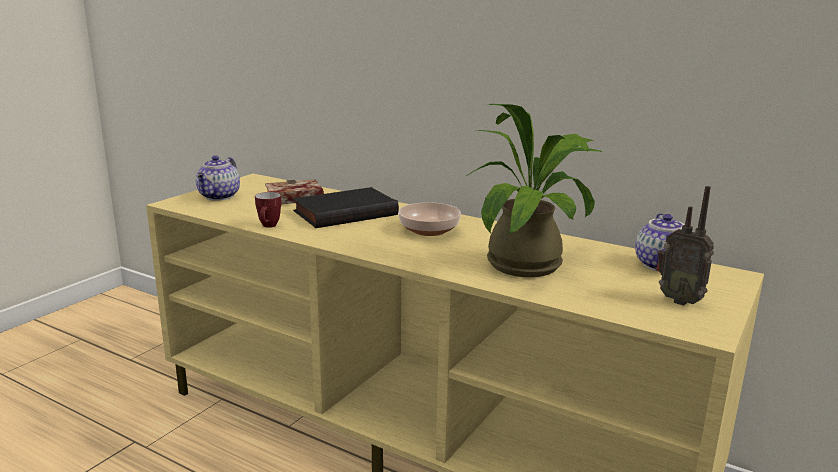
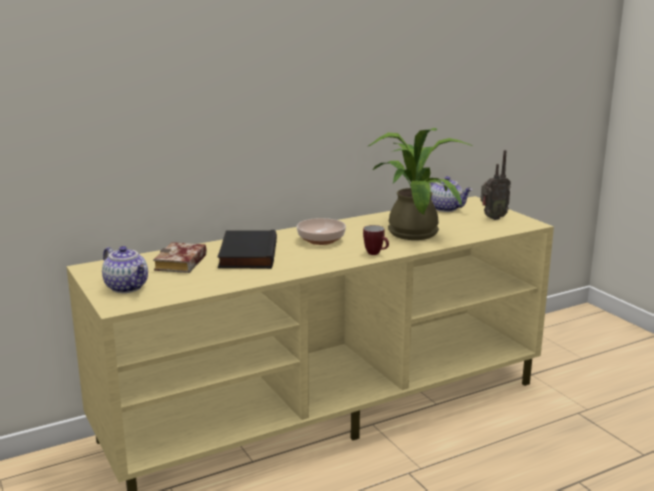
camera: 60 degrees left, 0 degrees up
mug [255,192,281,228] -> mug moved to [363,225,389,255]

